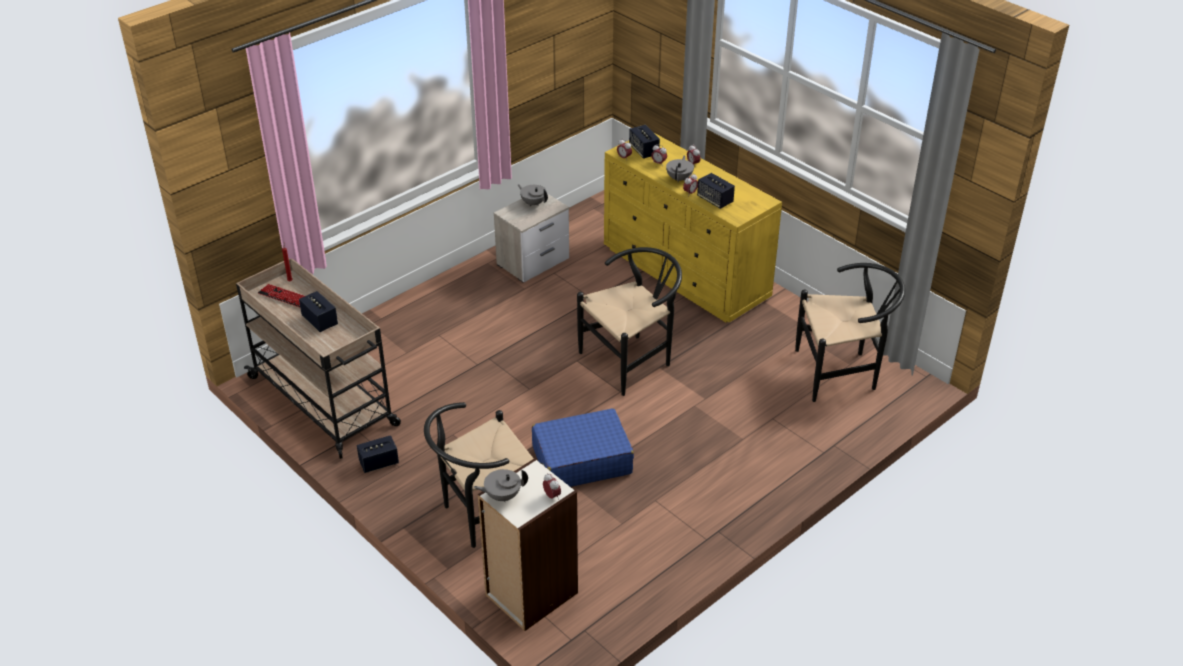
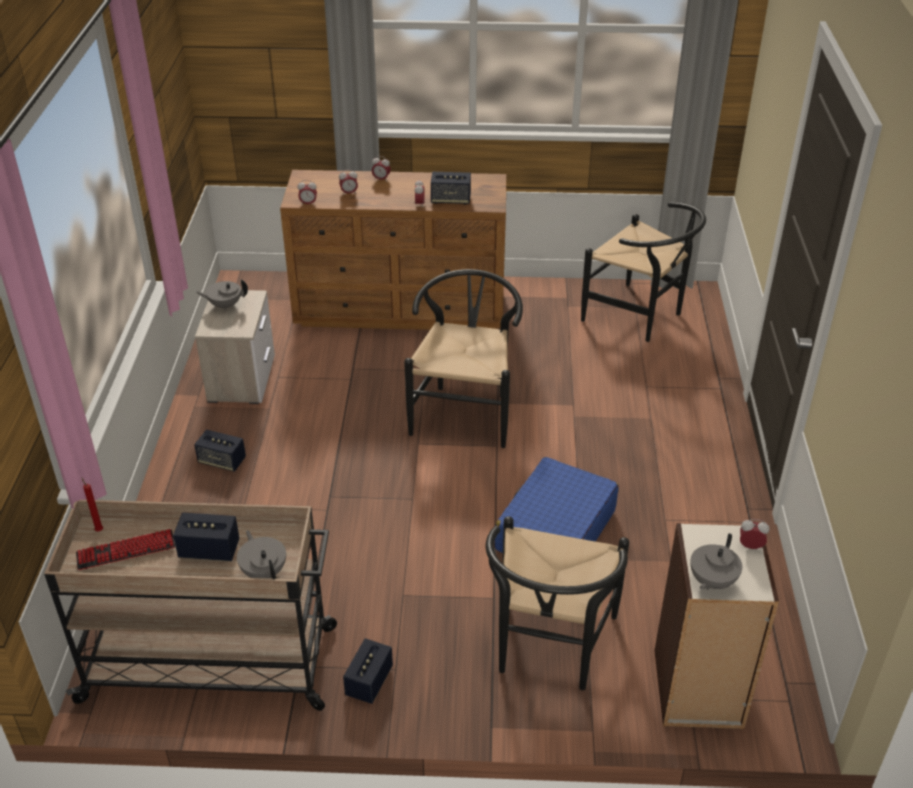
camera: 45 degrees left, 0 degrees up
yellow dresser [604,132,782,323] -> brown dresser [280,170,506,330]
speaker [629,125,660,159] -> speaker moved to [194,429,246,472]
grey teapot [666,155,694,182] -> grey teapot moved to [237,530,286,579]
black chair [795,263,905,402] -> black chair turned 90 degrees clockwise [581,202,706,342]

